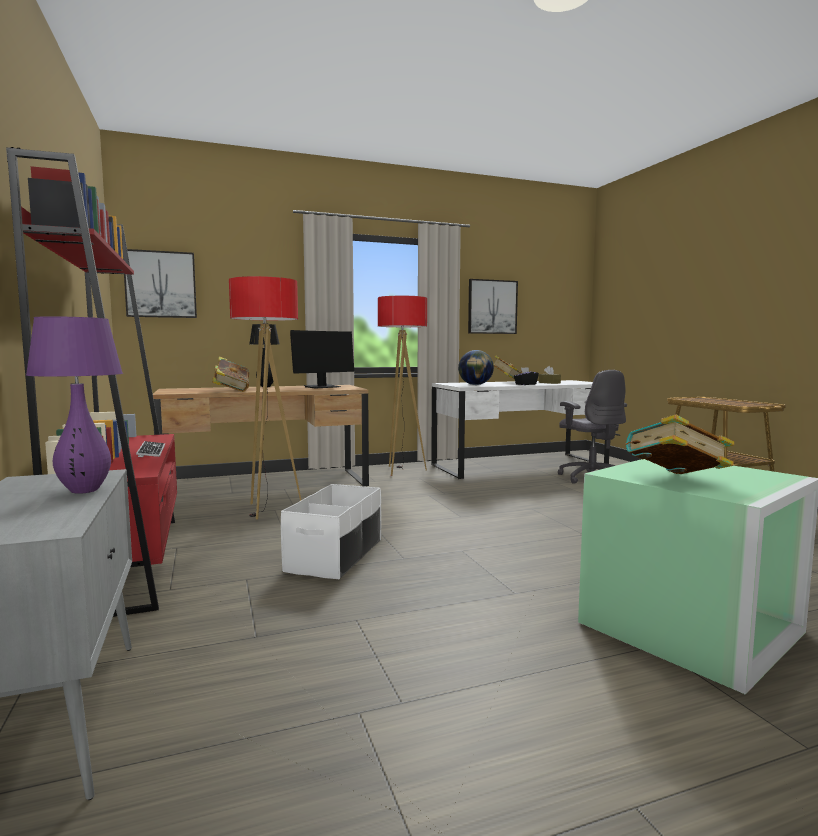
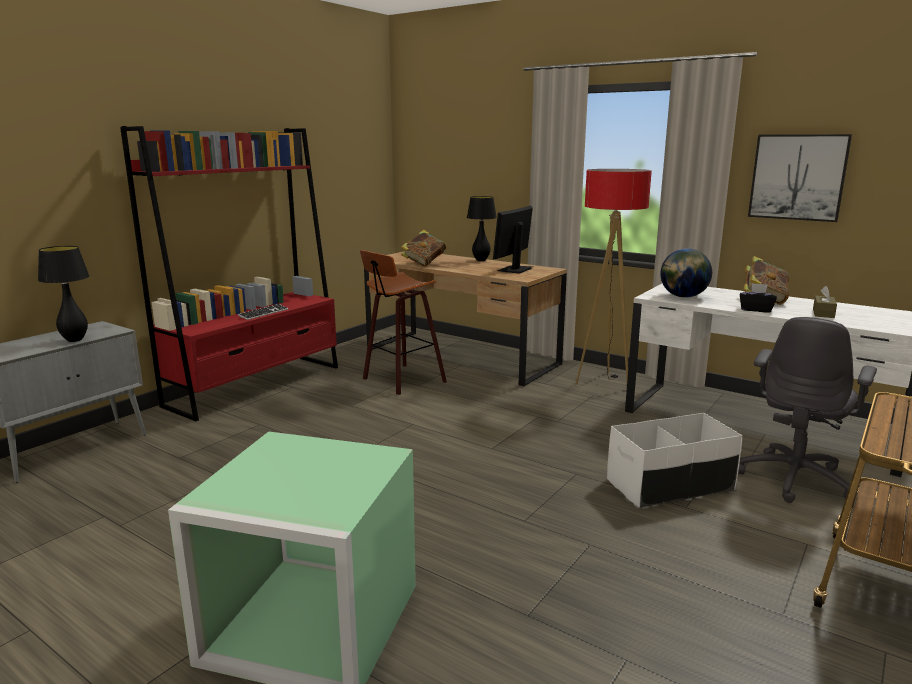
camera: 55 degrees right, 10 degrees up
purple table lamp [26,316,123,494] -> black table lamp [38,246,90,342]
picture [124,249,197,318] -> none
floor lamp [229,276,301,520] -> stool [360,250,447,395]
white storage box [281,484,381,579] -> white storage box moved to [607,413,743,508]
monitor [290,330,354,388] -> monitor turned 105 degrees clockwise [493,206,533,274]
book [625,414,734,474] -> none

